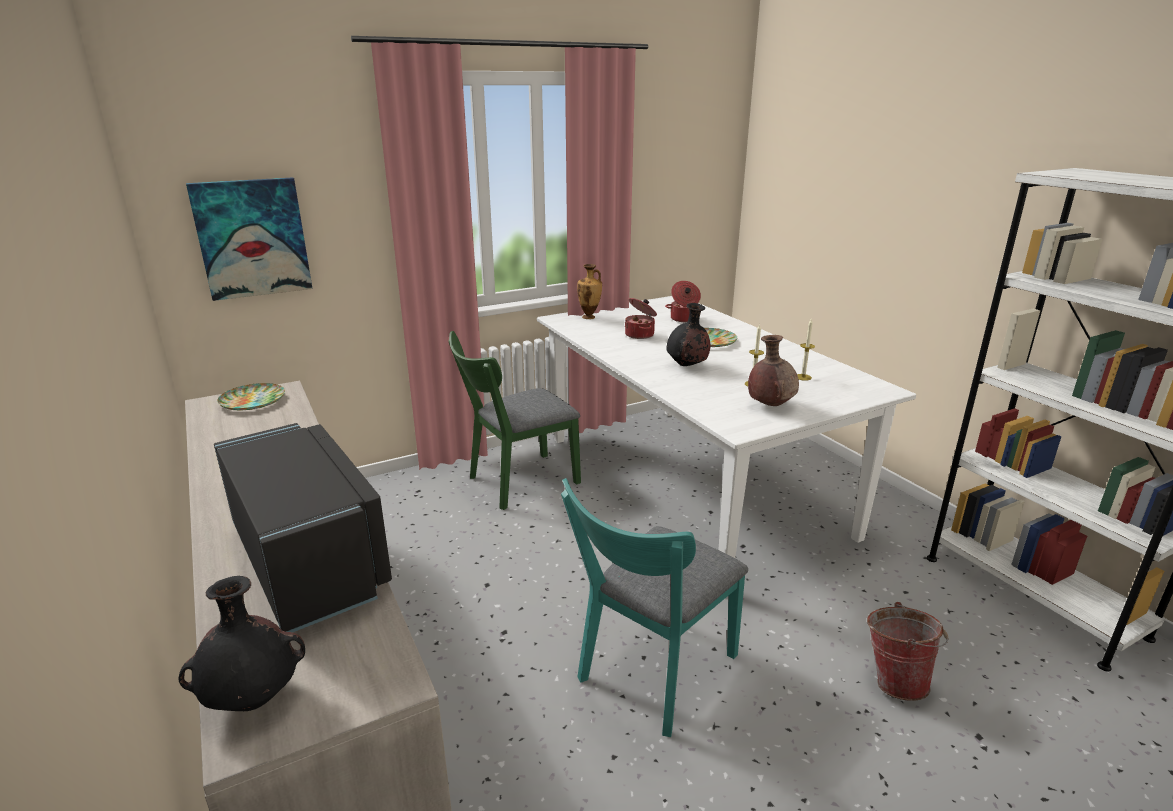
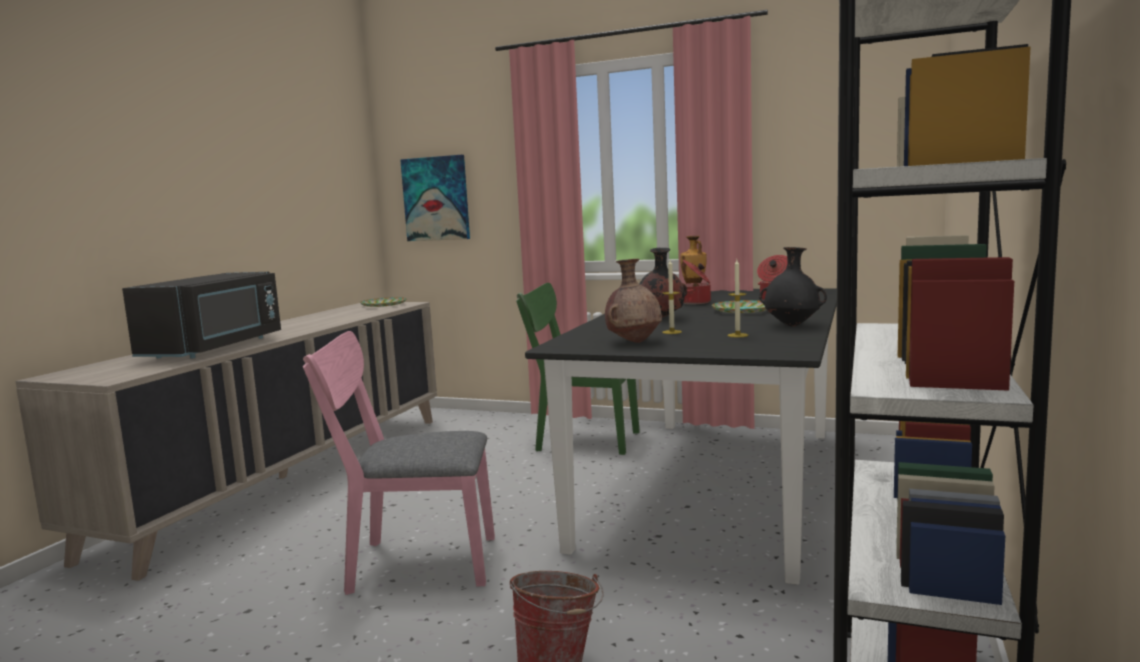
camera: 50 degrees right, 15 degrees down
black vase [178,576,305,711] -> black vase moved to [759,247,827,327]
white dining table [537,296,916,558] -> black dining table [525,288,837,585]
turquoise chair [561,478,748,737] -> pink chair [303,331,495,595]

